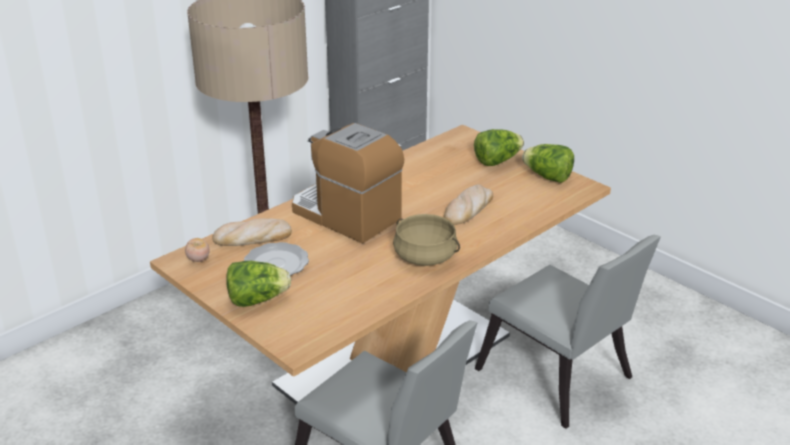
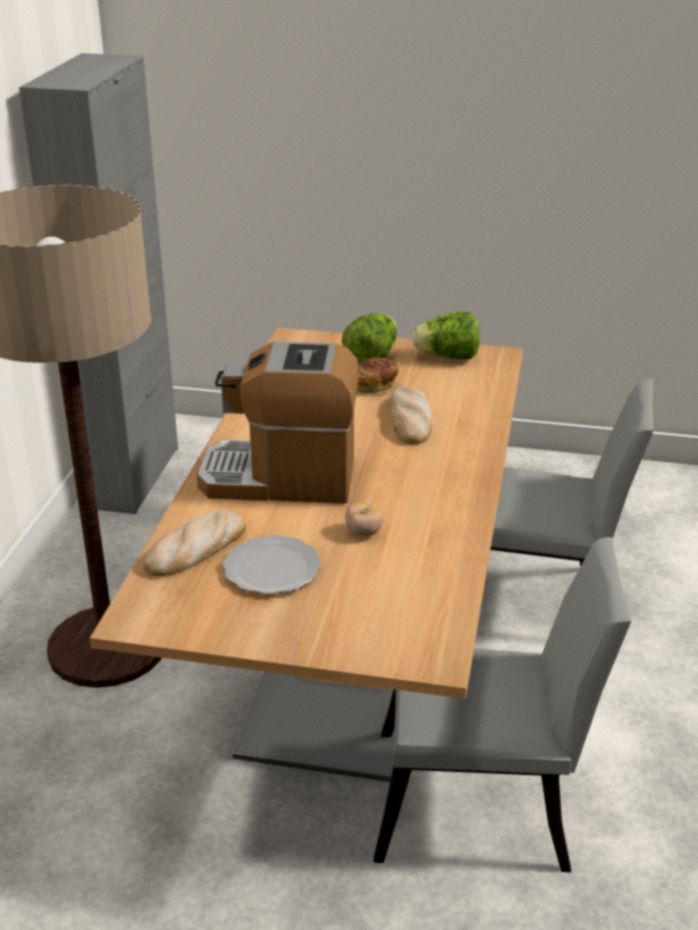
camera: 35 degrees left, 0 degrees up
tomato [185,238,210,262] -> tomato moved to [345,503,383,536]
lettuce [226,261,291,307] -> none
beige cooking pot [393,214,460,266] -> none
none -> bread [357,358,399,394]

